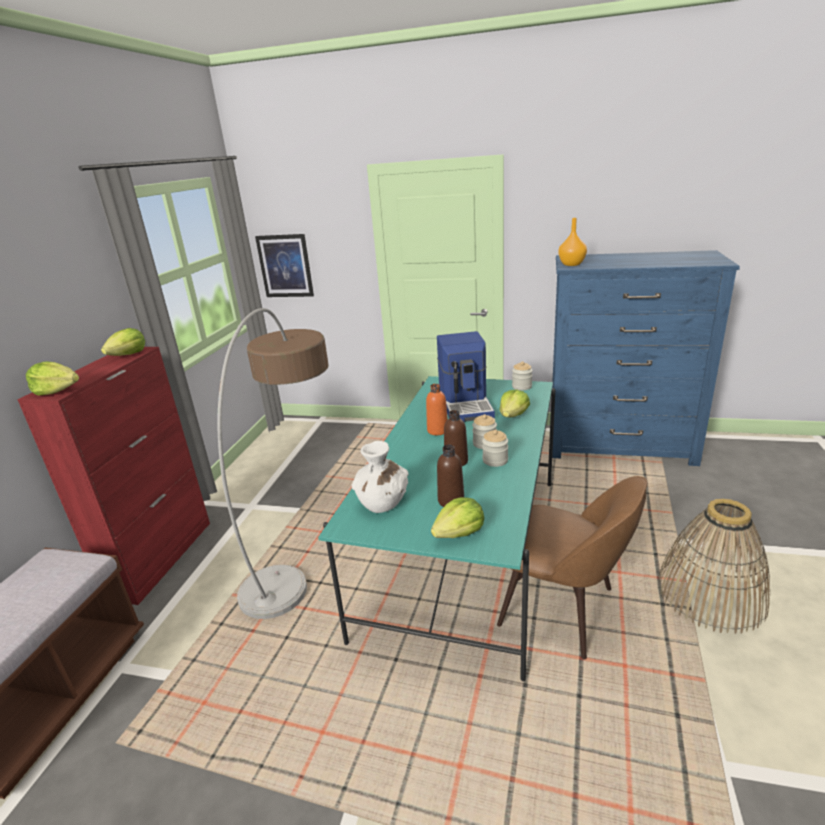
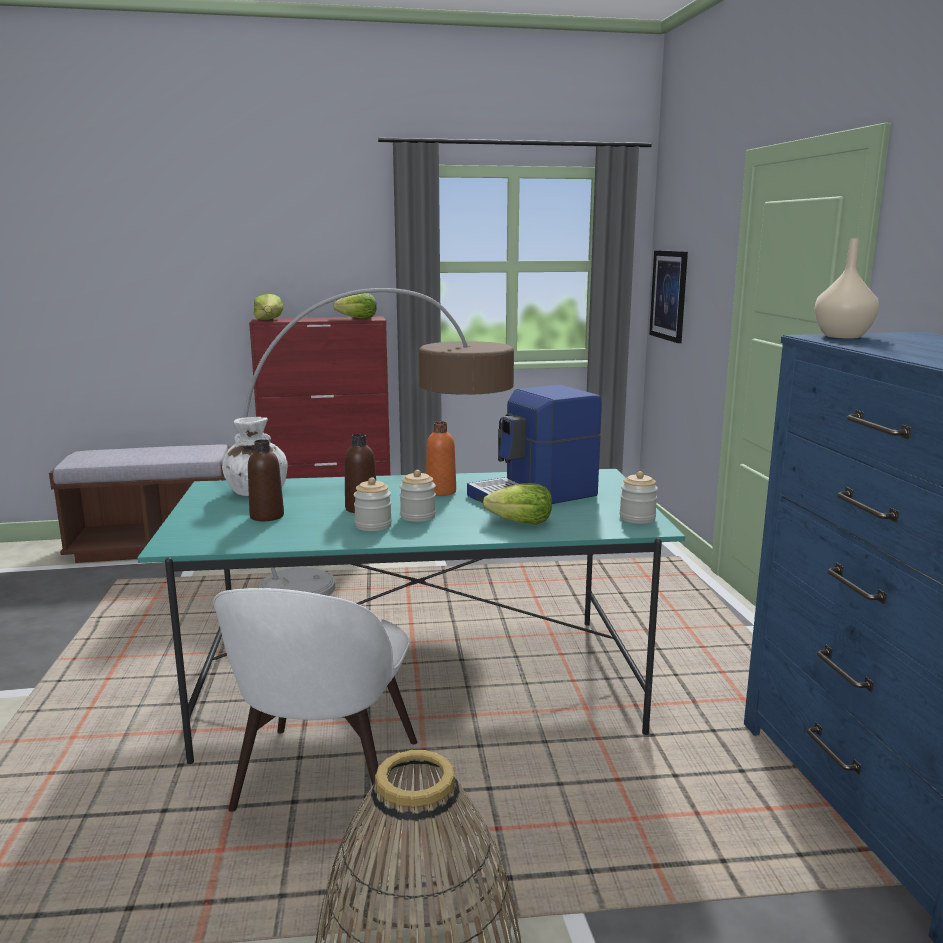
camera: 65 degrees right, 10 degrees down
lettuce [431,497,484,538] -> none
brown chair [497,476,647,659] -> white chair [213,588,417,826]
orange vase [558,218,587,266] -> beige vase [814,239,879,338]

